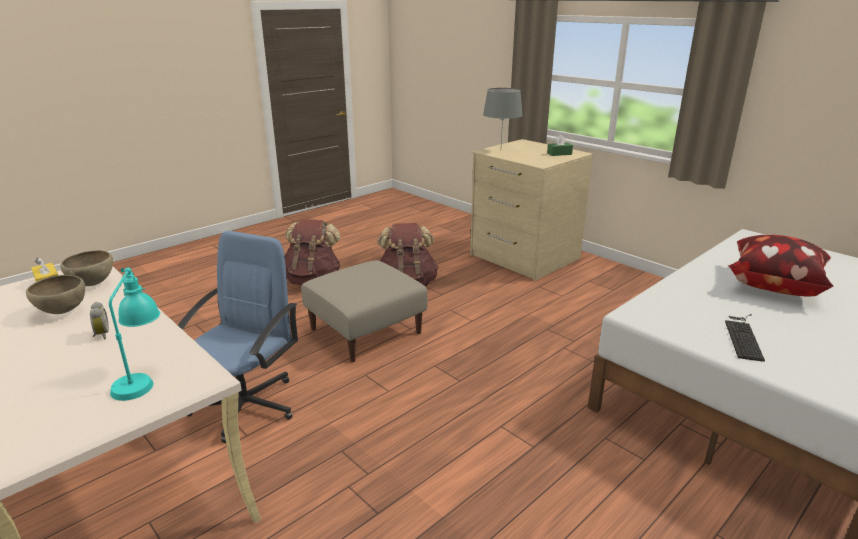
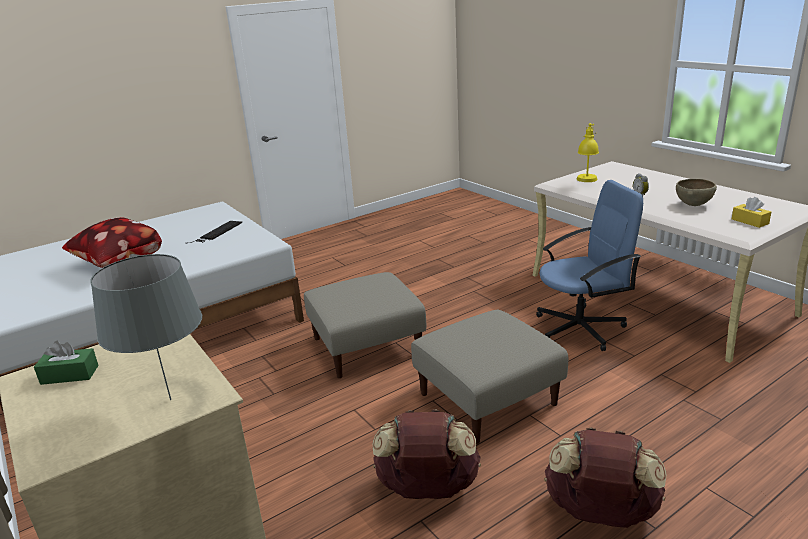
camera: 170 degrees left, 0 degrees up
brown bowl [60,250,113,286] -> none
turquoise table lamp [109,268,160,401] -> yellow table lamp [577,123,599,182]
blue office chair [178,231,298,443] -> blue office chair turned 135 degrees counterclockwise [536,180,643,351]
none -> beige ottoman [304,272,426,378]

